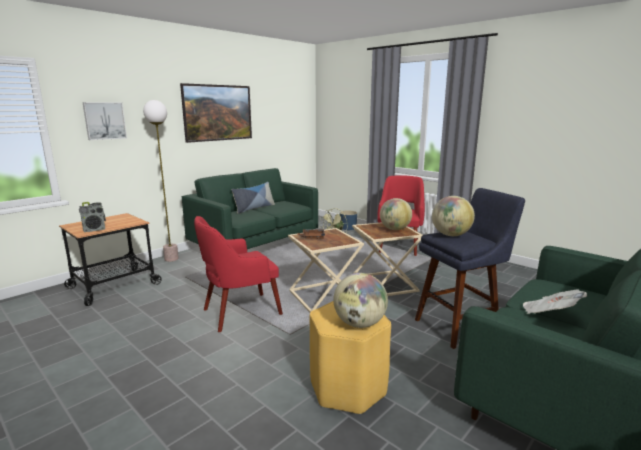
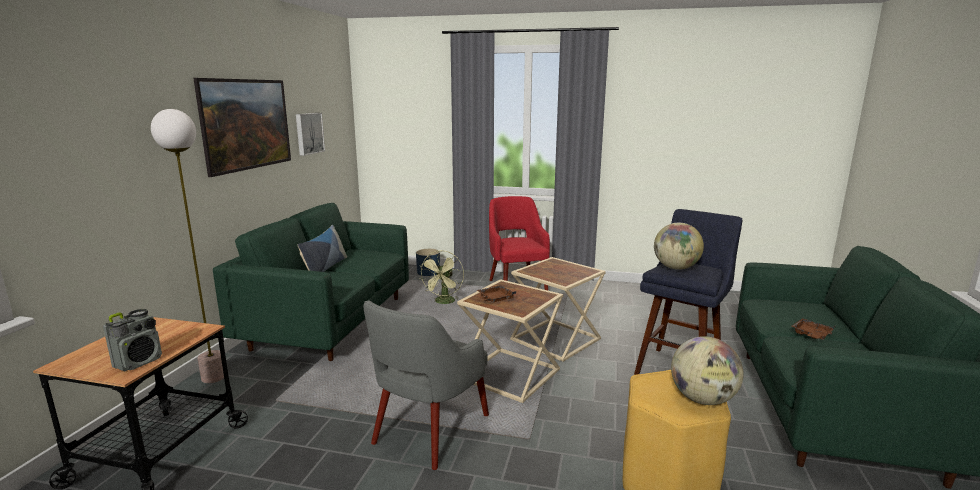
camera: 30 degrees left, 0 degrees up
picture [82,102,127,140] -> picture moved to [296,113,325,156]
red armchair [194,216,283,332] -> grey armchair [364,300,489,470]
globe [380,198,412,230] -> none
newspaper [523,289,587,314] -> brown tray [791,318,835,340]

